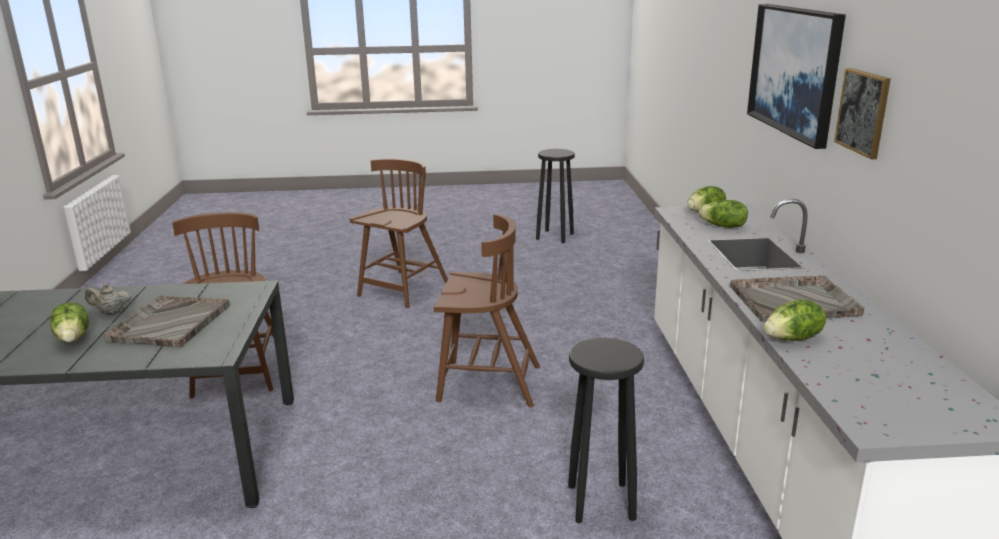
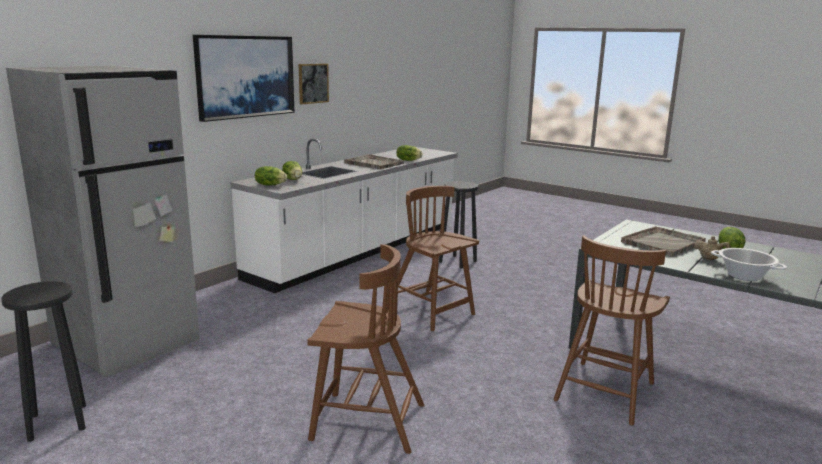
camera: 140 degrees left, 5 degrees down
brown chair [350,158,448,308] -> brown chair turned 150 degrees counterclockwise [307,244,425,454]
none -> grey fridge [6,66,200,378]
none -> cooking pot [711,248,787,281]

